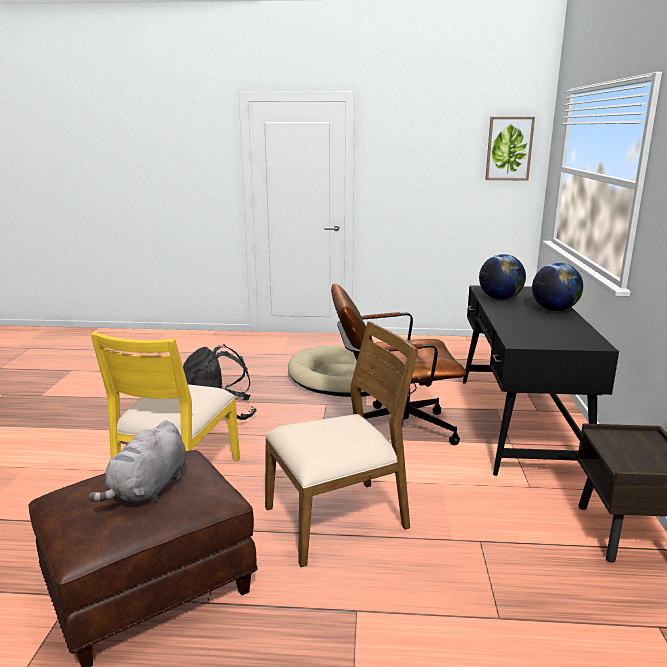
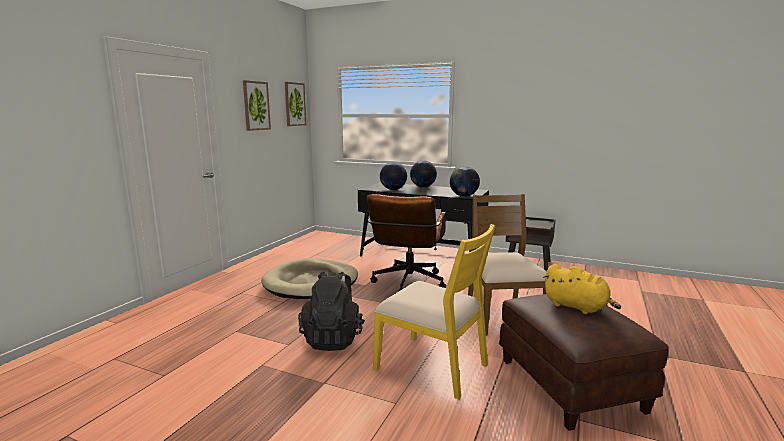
camera: 70 degrees left, 5 degrees down
grey plush toy [88,420,186,503] -> yellow plush toy [543,264,621,314]
none -> picture [243,80,271,131]
none -> globe [450,166,480,197]

